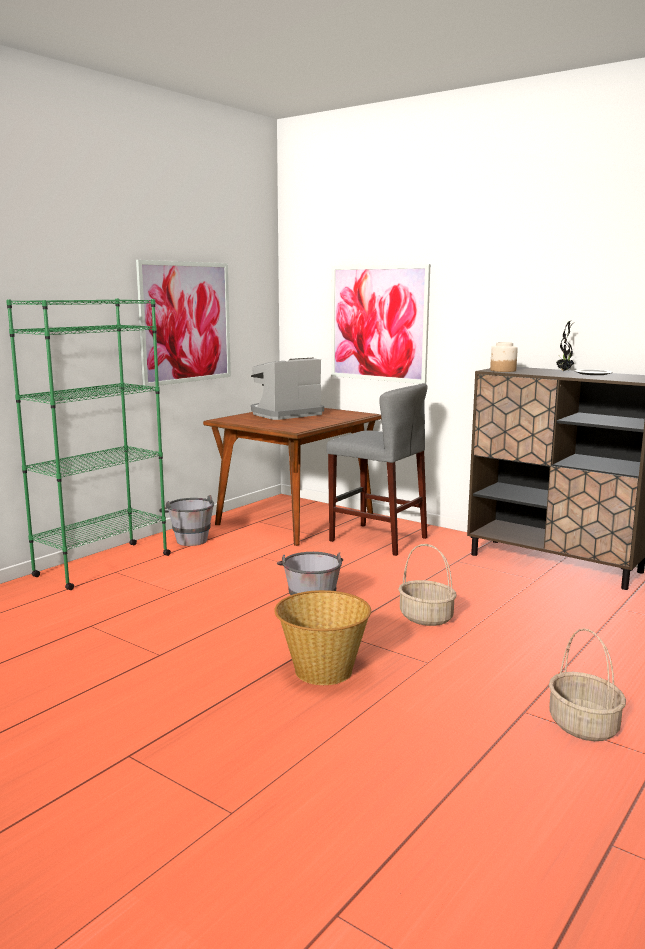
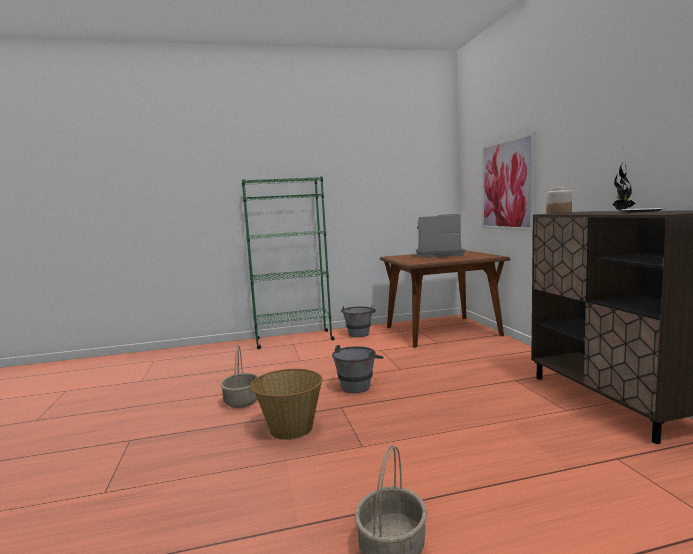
camera: 40 degrees right, 5 degrees down
picture [136,260,231,387] -> none
grey stool [326,383,427,556] -> none
basket [398,544,457,626] -> basket moved to [220,345,259,408]

